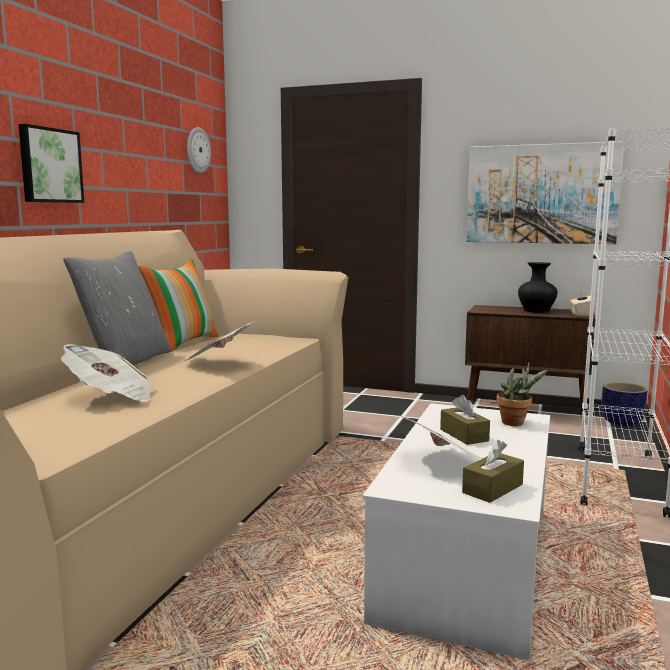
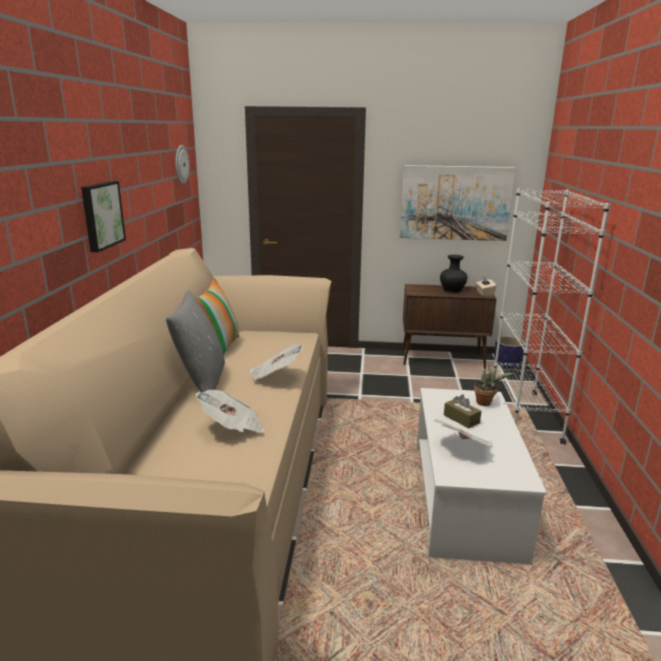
camera: 15 degrees left, 10 degrees up
brown tissue box [462,440,524,503] -> none

